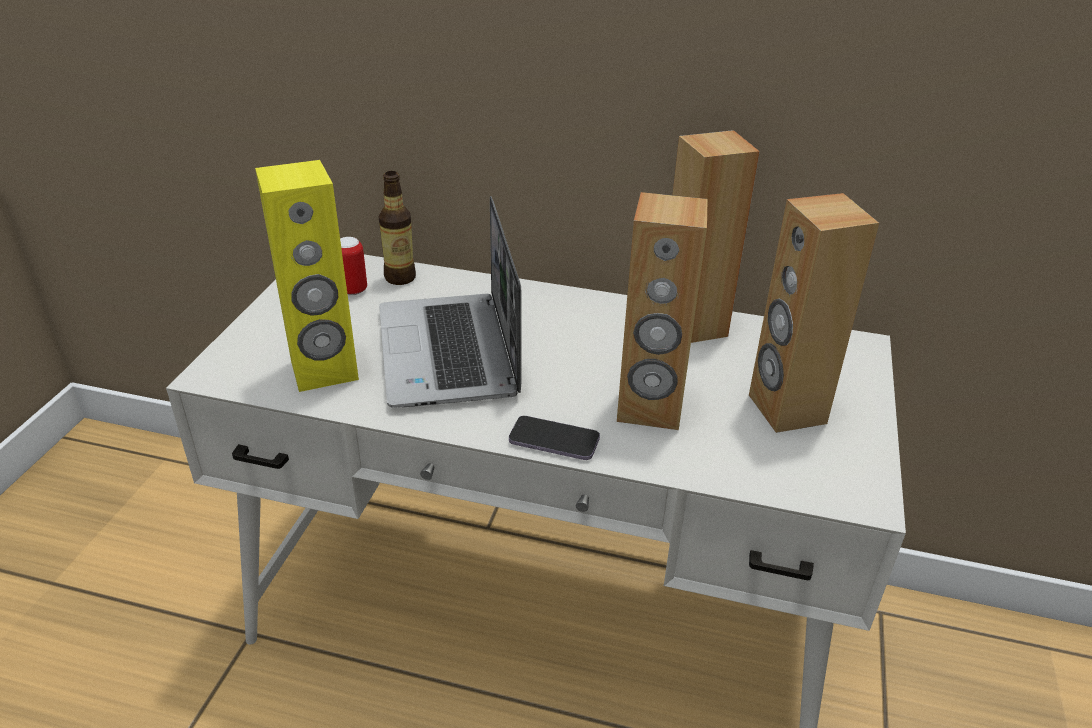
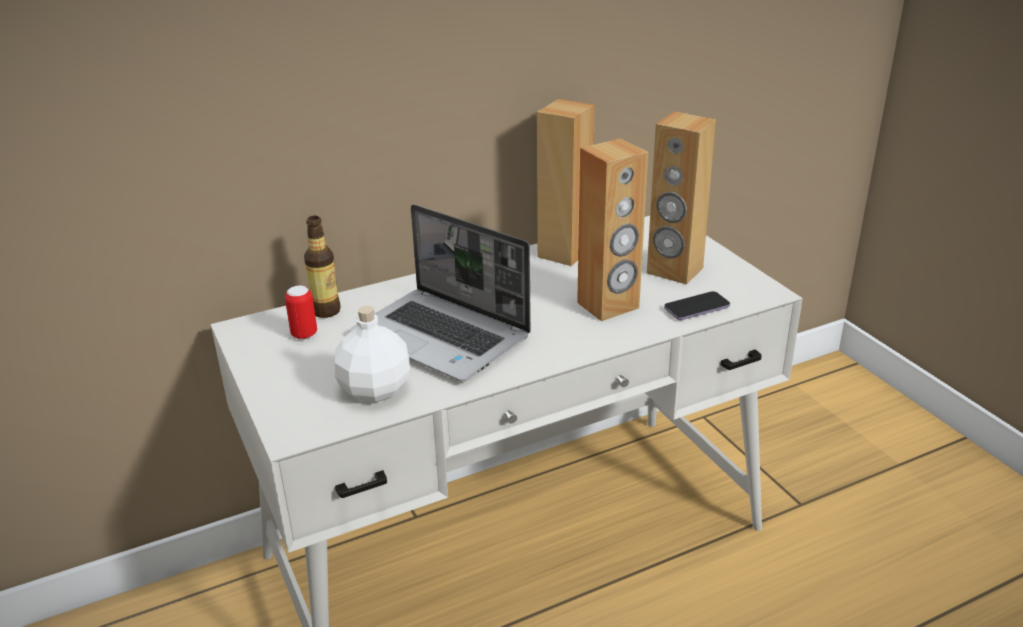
camera: 40 degrees left, 5 degrees down
yellow speaker [255,160,359,392] -> white bottle [335,306,410,402]
phone [509,416,600,460] -> phone moved to [664,291,730,320]

